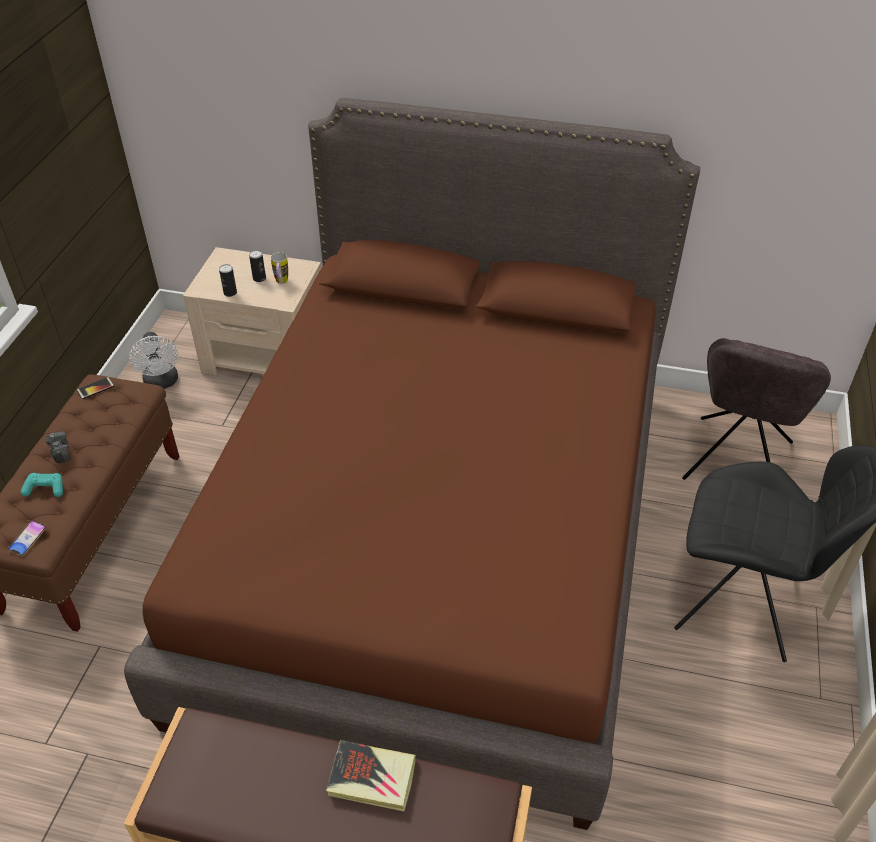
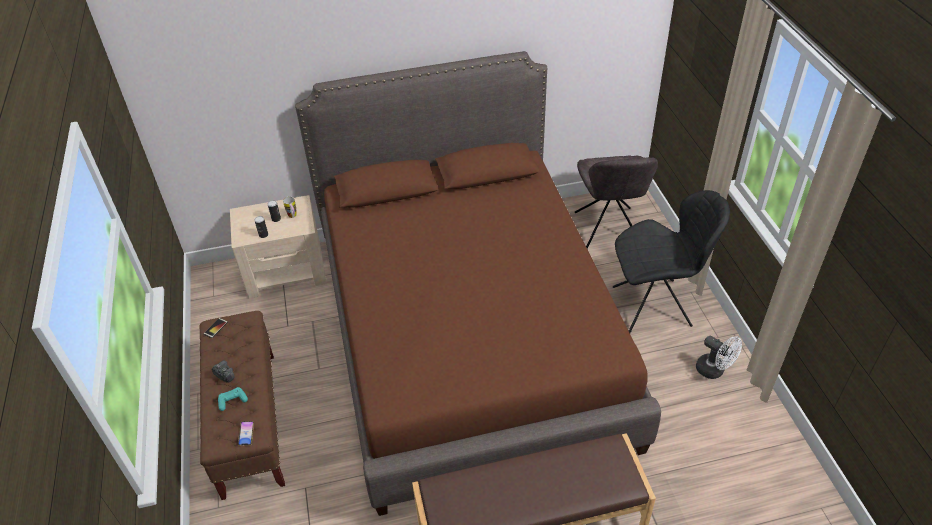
camera: 25 degrees left, 0 degrees up
white fan [129,332,178,389] -> white fan moved to [696,336,742,379]
book [326,740,416,811] -> none

